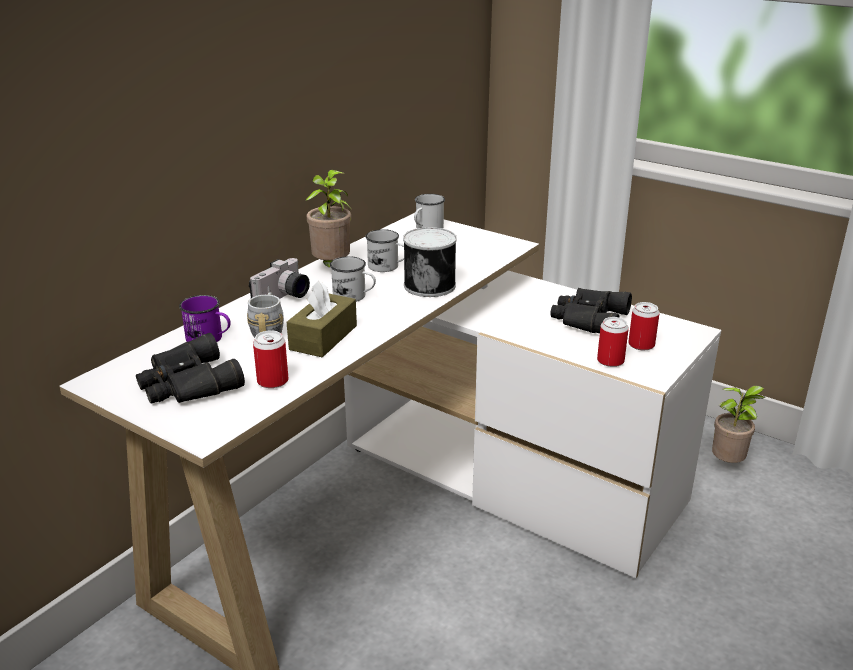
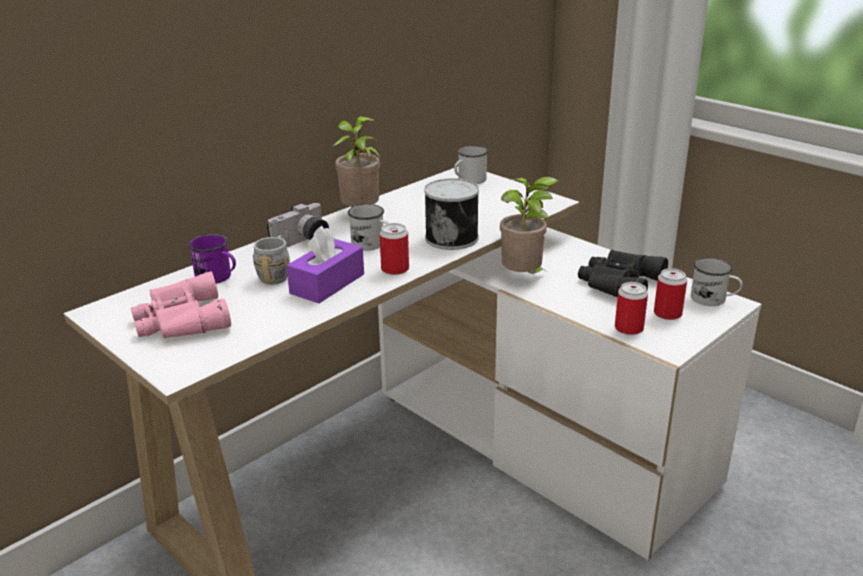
camera: 10 degrees right, 0 degrees up
black binoculars [136,333,245,403] -> pink binoculars [131,271,231,338]
can [253,330,289,388] -> can moved to [379,223,409,275]
brown tissue box [287,281,357,357] -> purple tissue box [286,226,364,303]
white mug [366,229,404,272] -> white mug moved to [691,258,743,306]
potted plant [712,386,765,463] -> potted plant moved to [500,177,558,274]

